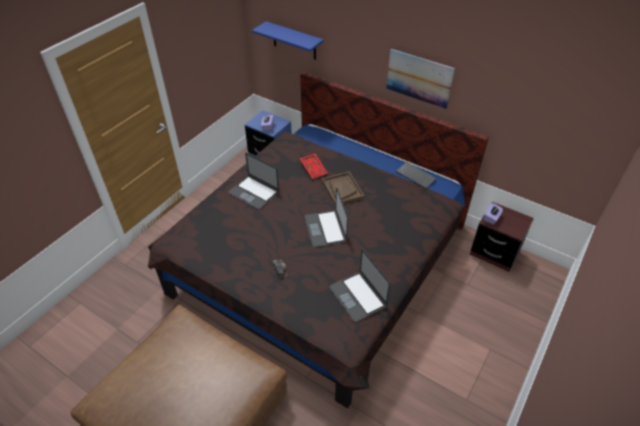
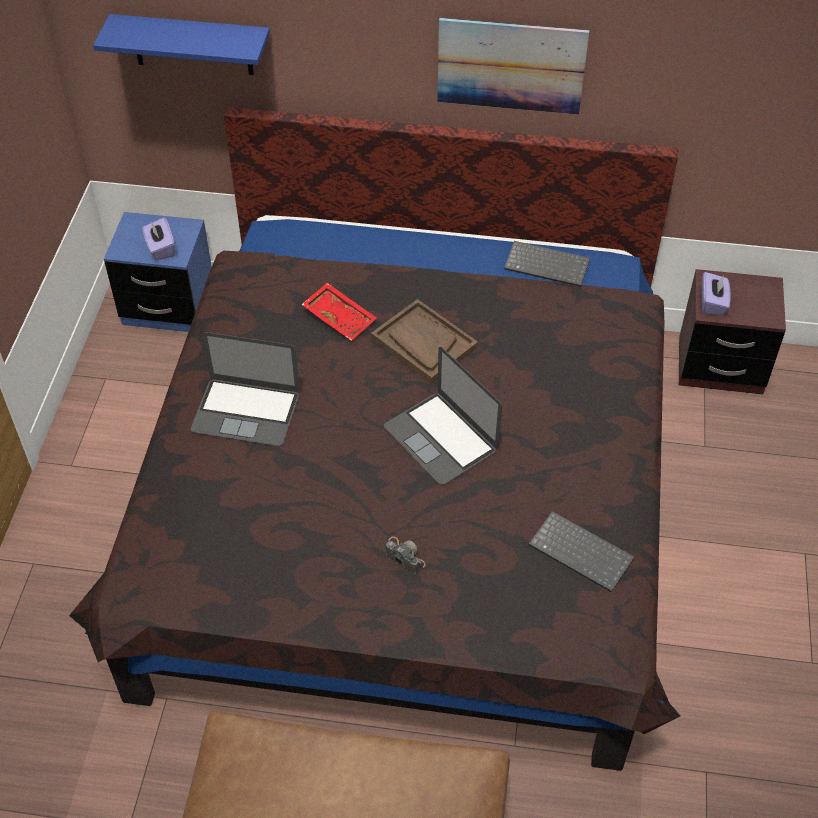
camera: 25 degrees left, 5 degrees up
laptop [329,249,391,322] -> keyboard [529,511,634,592]

